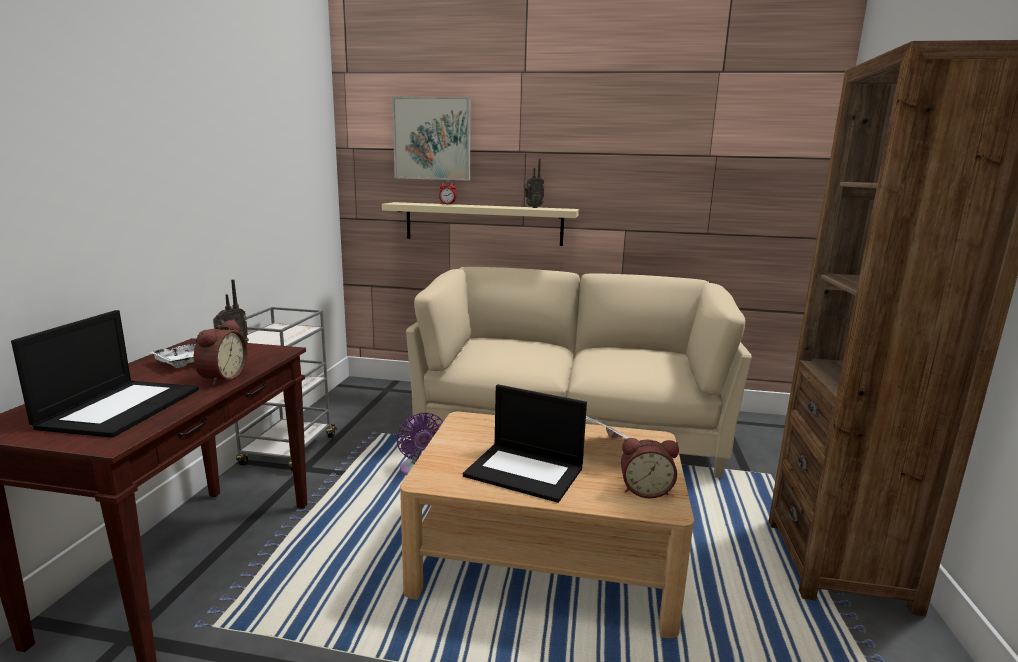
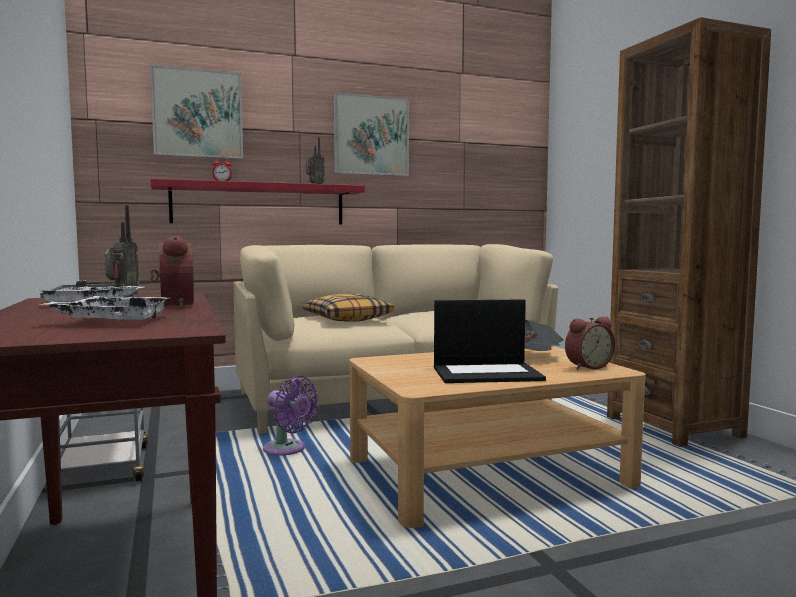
camera: 30 degrees left, 10 degrees down
laptop [11,310,199,438] -> white tray [39,296,169,320]
beige shelf [382,202,579,246] -> red shelf [150,179,365,225]
none -> pillow [303,294,394,322]
none -> picture [334,92,409,176]

